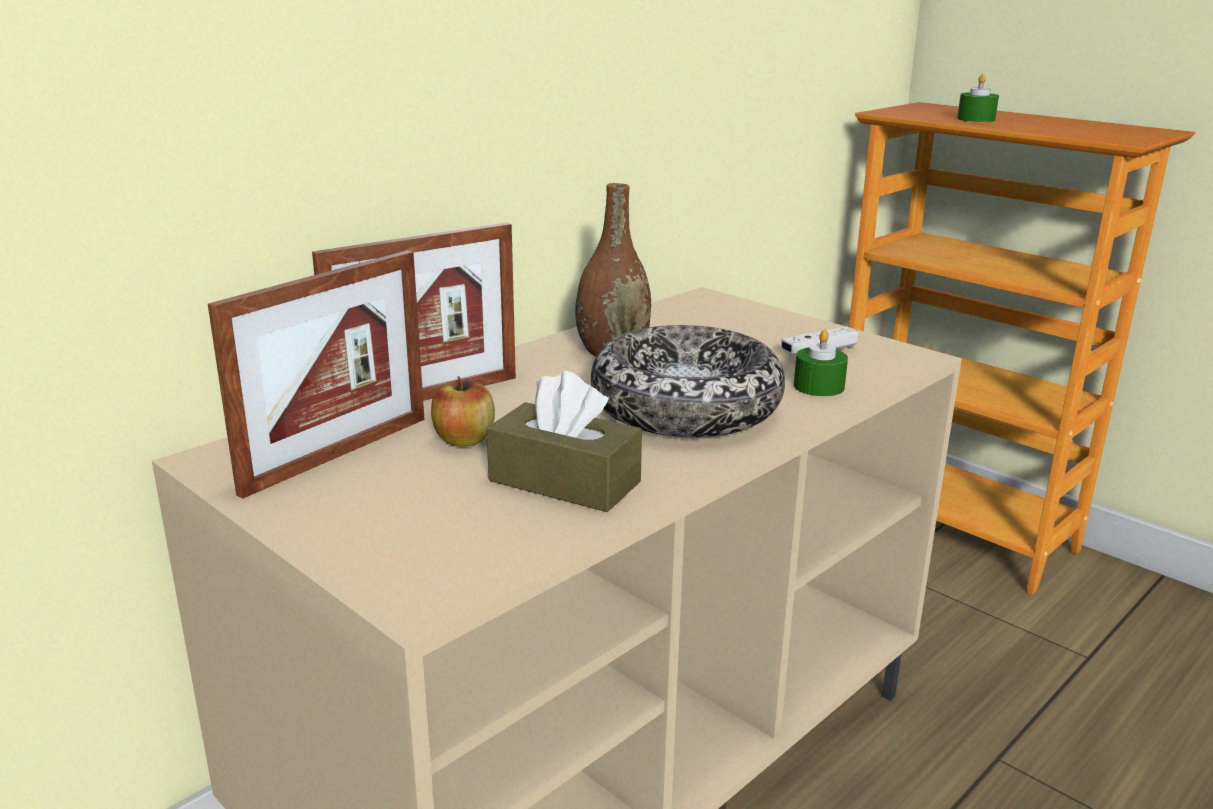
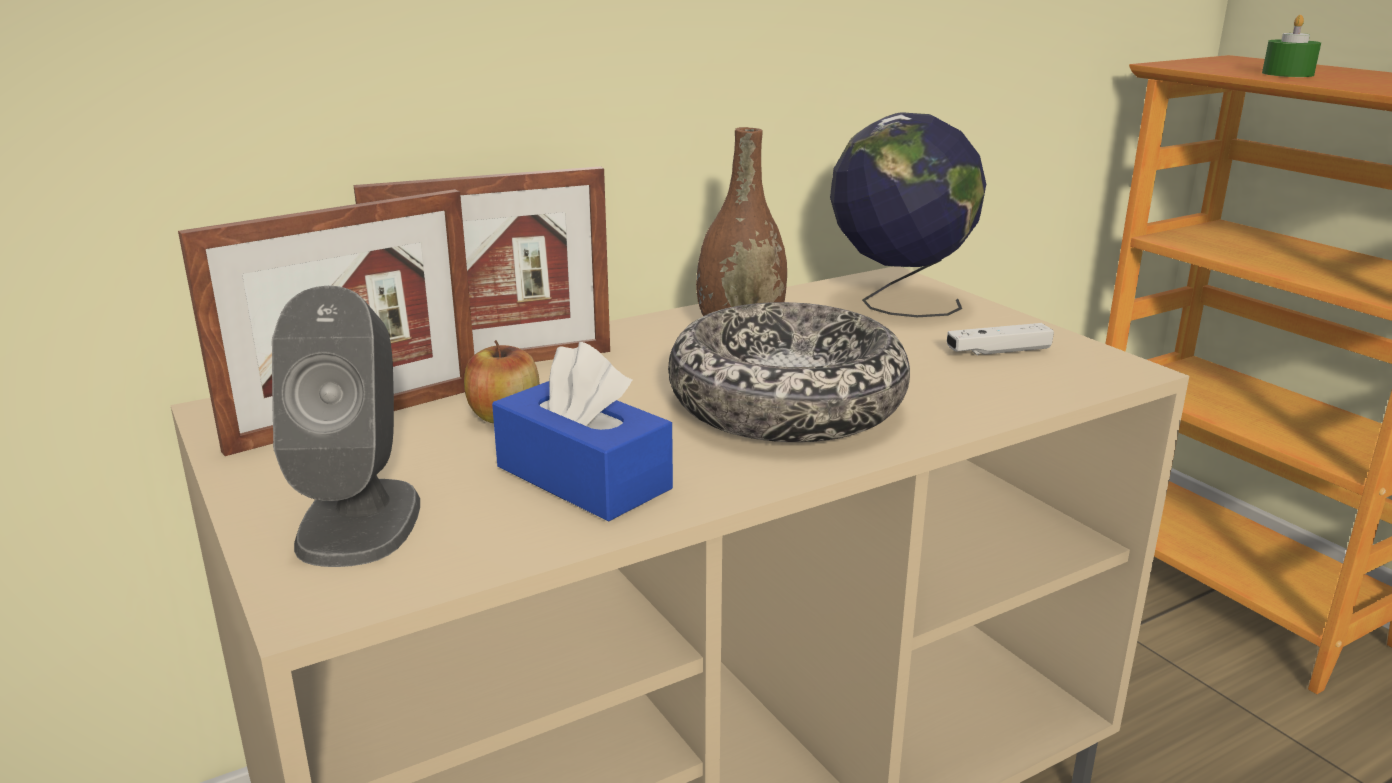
camera: 15 degrees right, 0 degrees up
brown tissue box [487,371,642,512] -> blue tissue box [492,342,673,522]
green candle [794,330,848,396] -> none
none -> grey speaker [272,286,420,567]
none -> globe [830,112,986,317]

